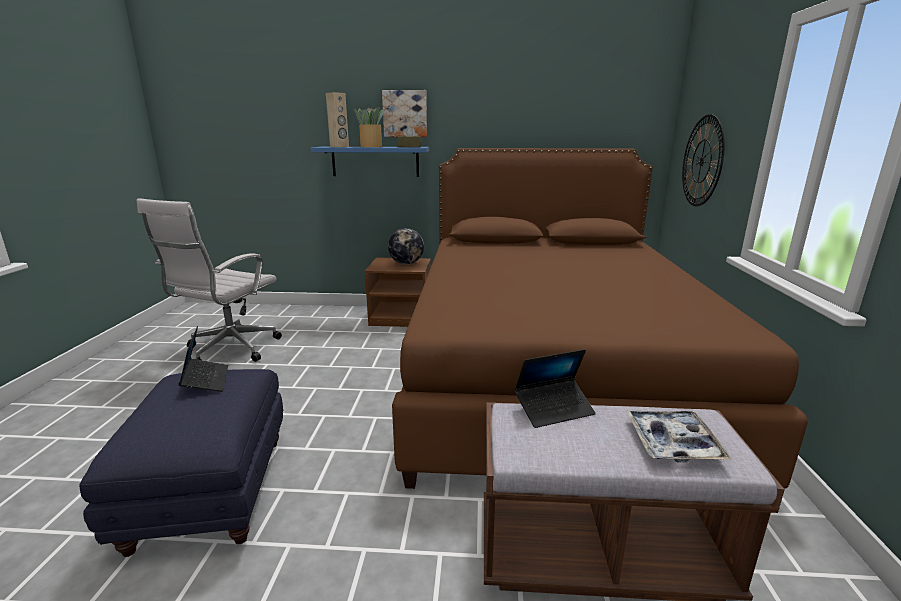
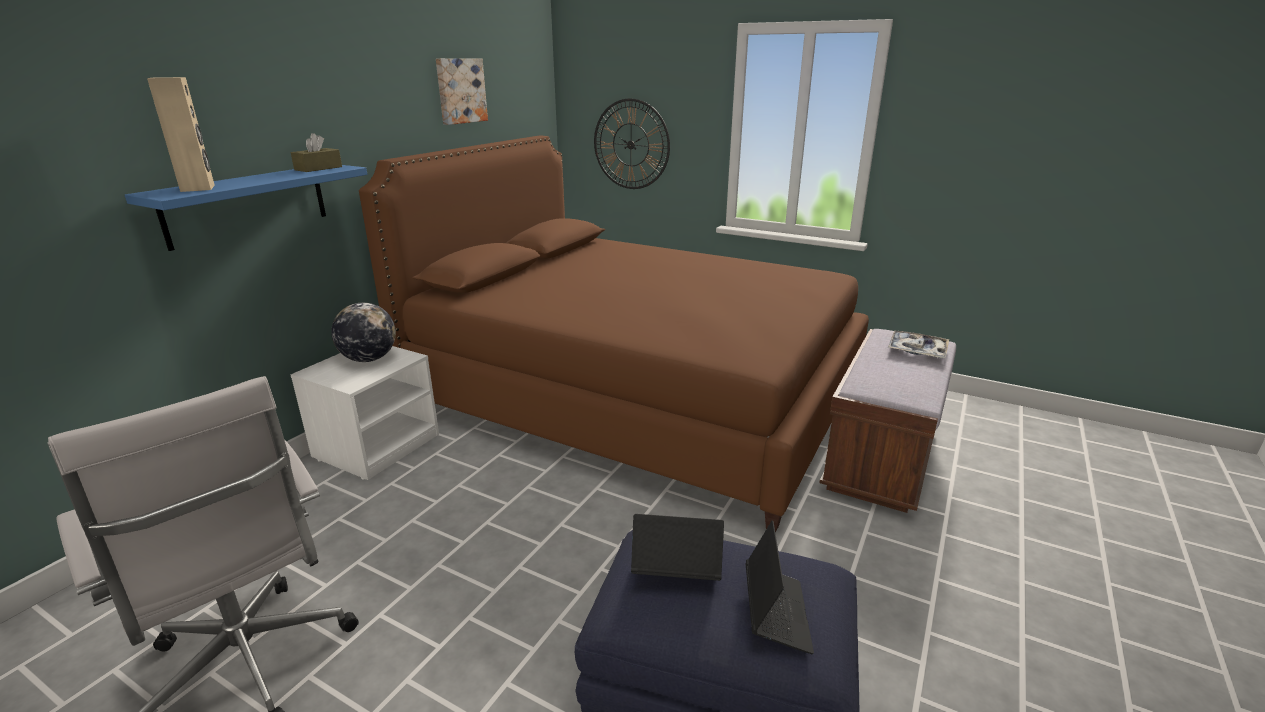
camera: 65 degrees left, 5 degrees up
potted plant [354,107,384,147] -> none
brown nightstand [365,258,431,327] -> white nightstand [291,346,439,480]
picture [382,90,427,137] -> picture moved to [436,58,488,125]
laptop [514,349,596,428] -> laptop moved to [746,521,814,655]

